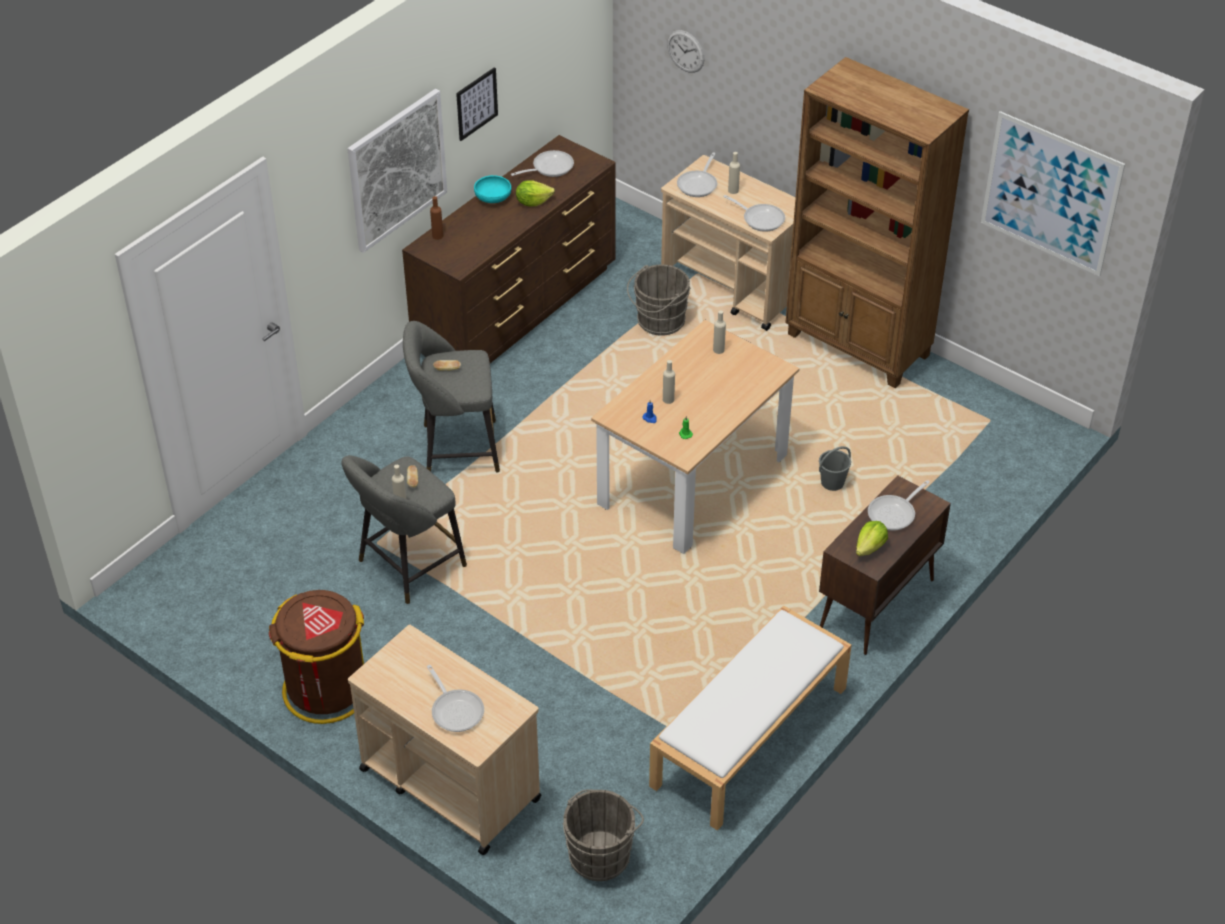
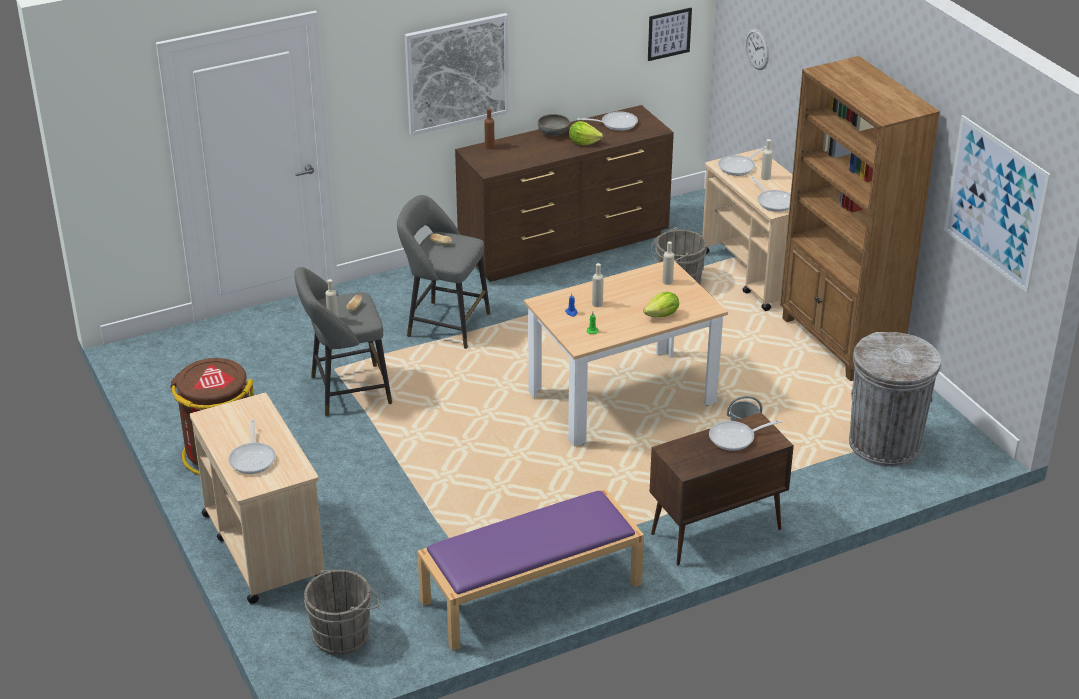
camera: 25 degrees right, 10 degrees down
picture [456,67,498,141] -> picture moved to [648,8,692,61]
turquoise bowl [474,175,511,203] -> grey bowl [538,114,570,136]
white bench [649,605,852,831] -> purple bench [417,489,644,651]
lettuce [856,521,888,556] -> lettuce moved to [643,292,679,317]
none -> grey trash can [849,332,941,467]

